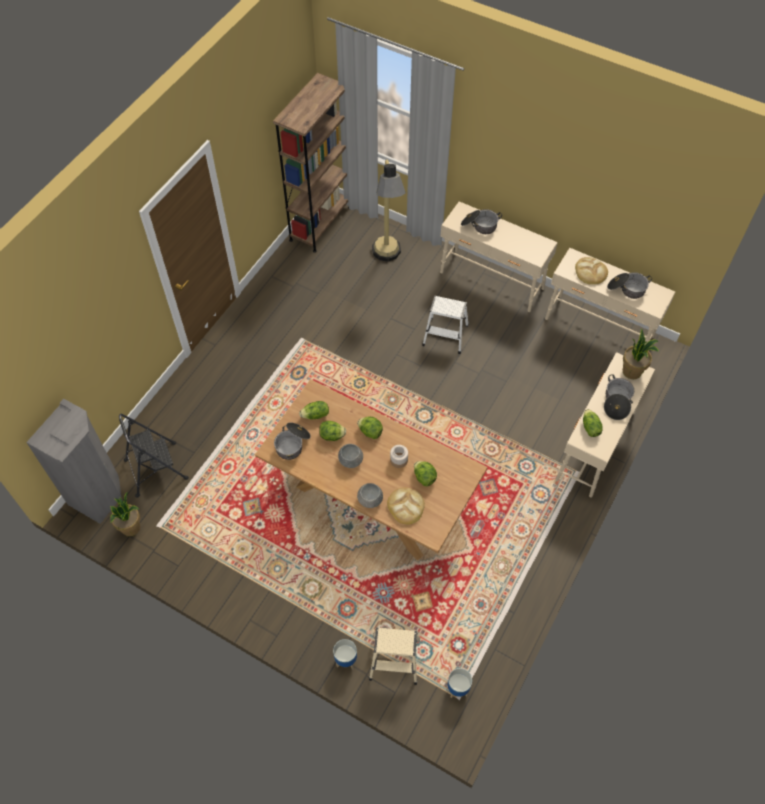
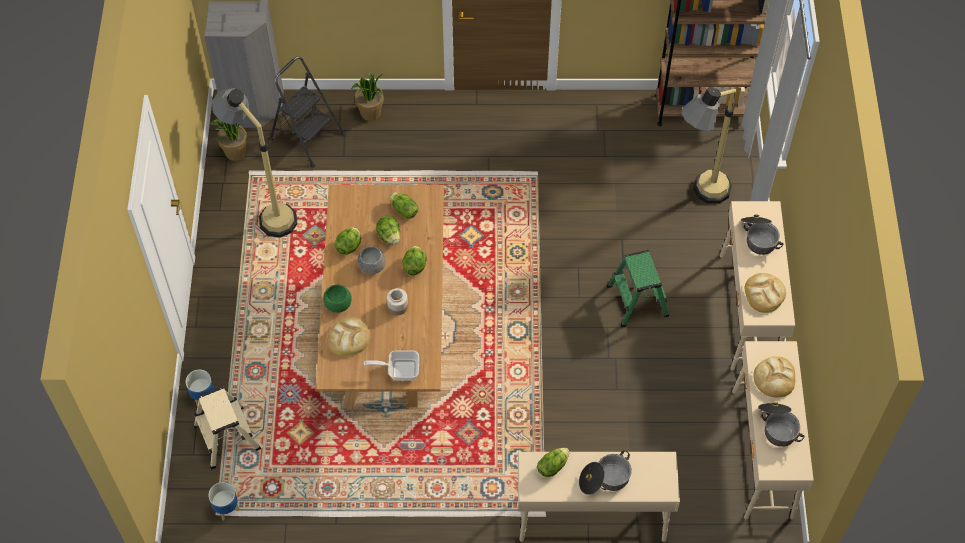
camera: 60 degrees right, 0 degrees up
cooking pot [274,422,311,460] -> none
grey bowl [357,483,383,508] -> green bowl [323,285,352,313]
lettuce [414,461,437,486] -> lettuce moved to [334,227,361,255]
white step ladder [422,295,469,354] -> green step ladder [606,250,669,328]
potted plant [623,329,659,379] -> potted plant moved to [351,73,384,121]
none -> floor lamp [212,88,297,238]
none -> frying pan [364,351,419,380]
none -> bread [745,273,786,313]

